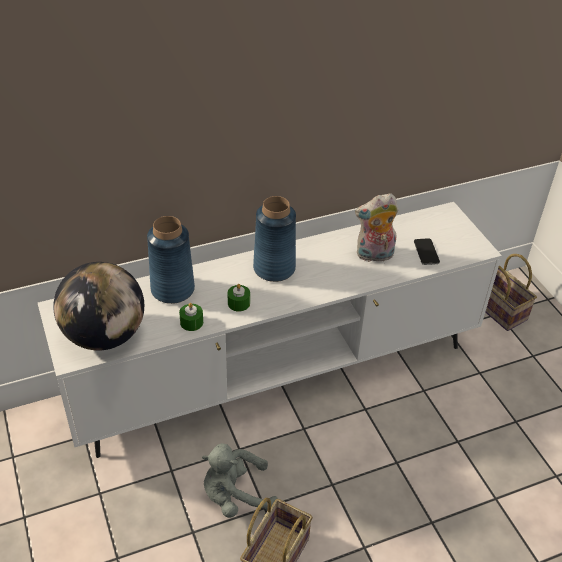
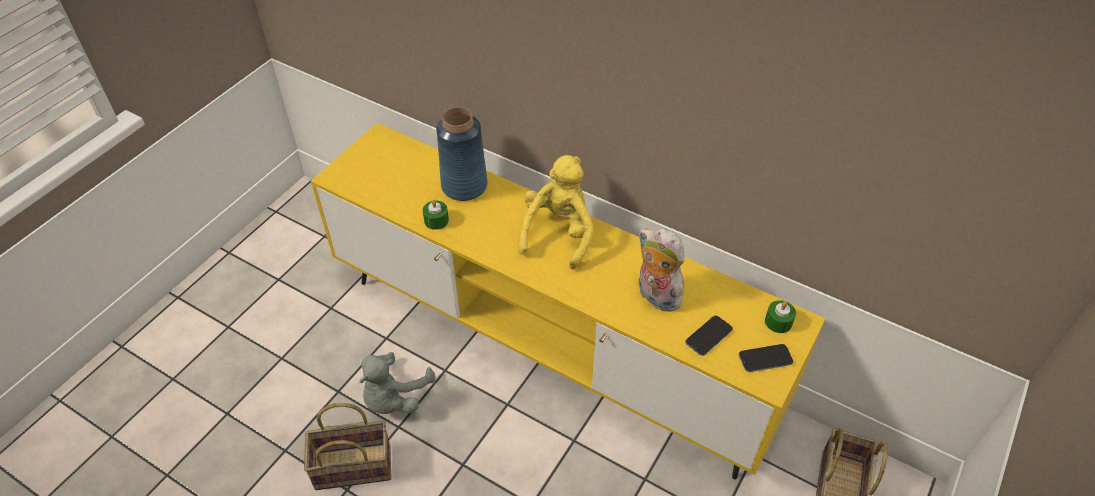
camera: 55 degrees right, 5 degrees up
white tv stand [38,202,502,458] -> yellow tv stand [311,123,826,479]
globe [53,262,144,350] -> none
grey plush toy [202,443,278,518] -> grey plush toy turned 105 degrees counterclockwise [359,352,436,414]
green candle [228,284,250,312] -> green candle moved to [765,300,796,333]
blue vase [253,196,296,282] -> yellow plush toy [518,155,594,269]
none -> phone [739,344,793,372]

